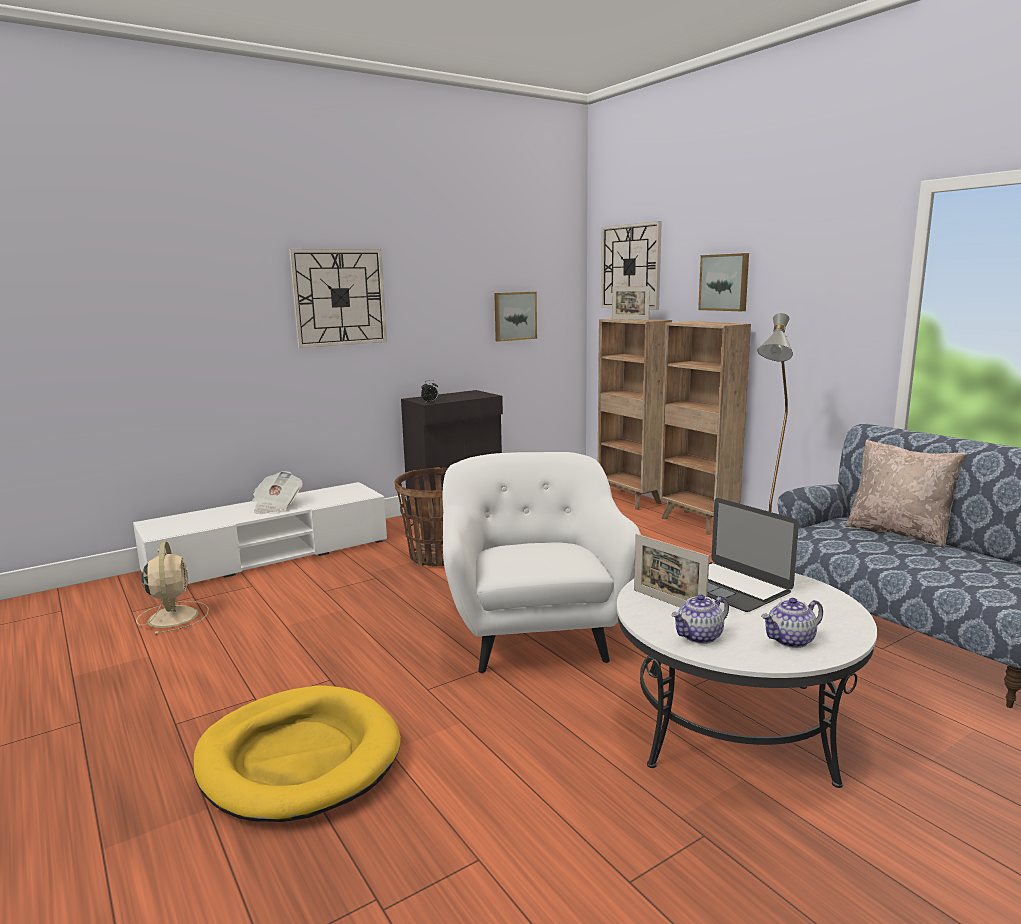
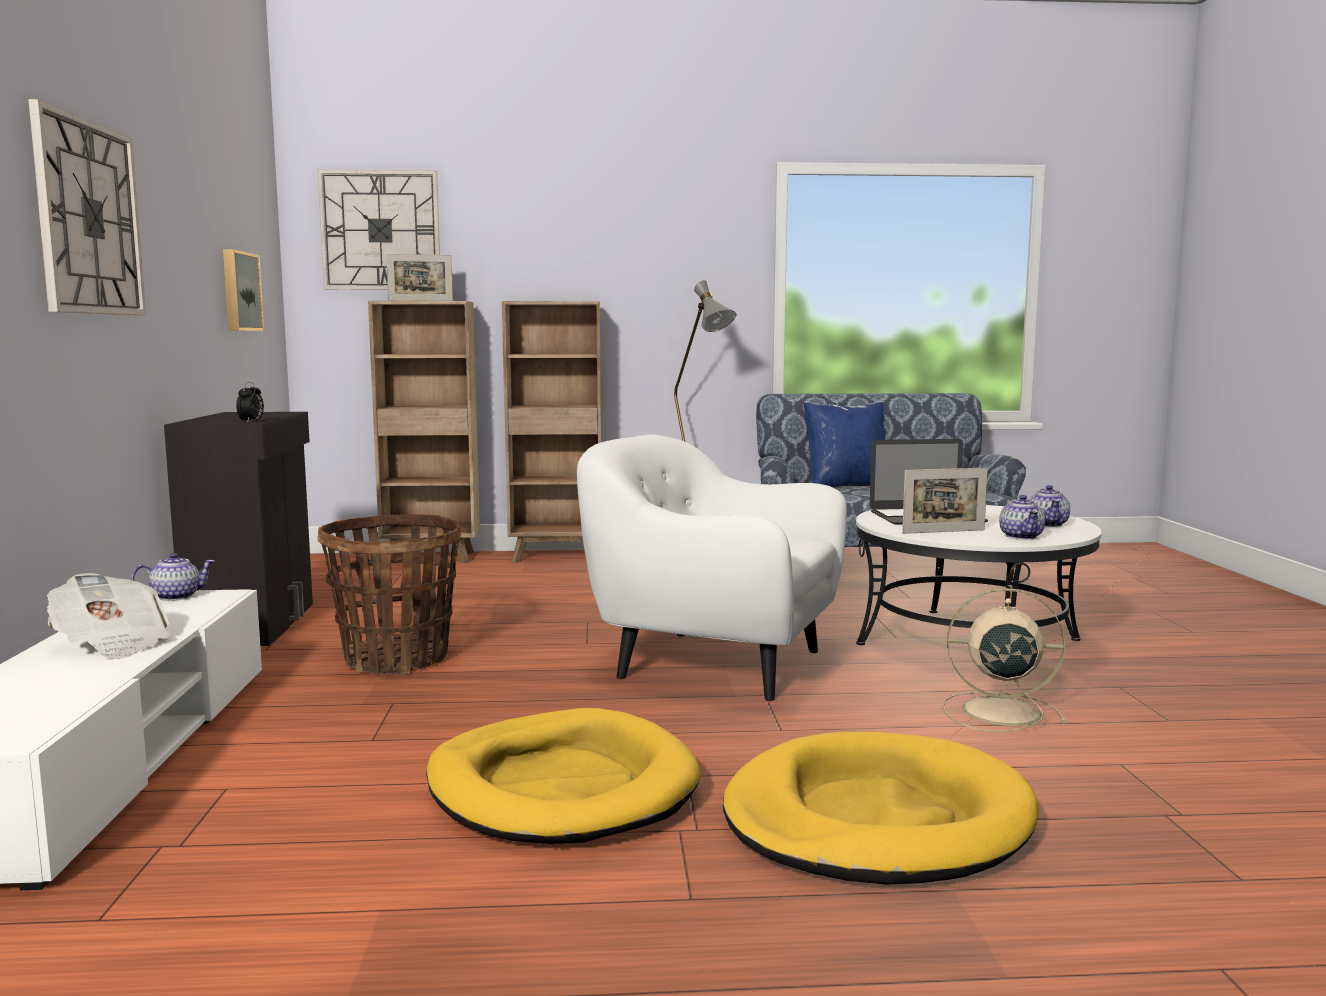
camera: 60 degrees left, 5 degrees down
beige fan [136,541,209,635] -> beige fan moved to [942,588,1067,732]
picture [698,253,749,311] -> none
beige pillow [845,439,967,549] -> blue pillow [803,401,886,487]
none -> teapot [131,553,215,601]
none -> yellow dog bed [426,708,700,844]

